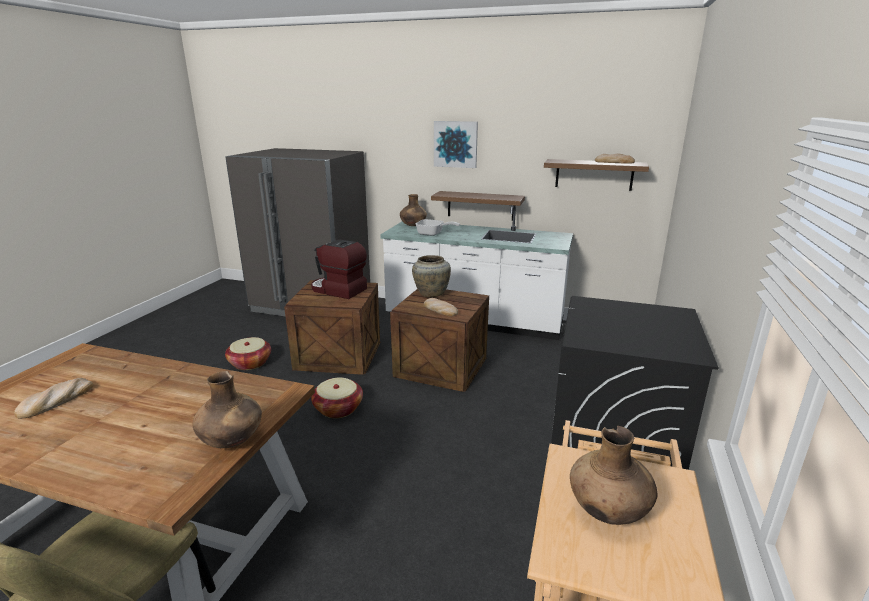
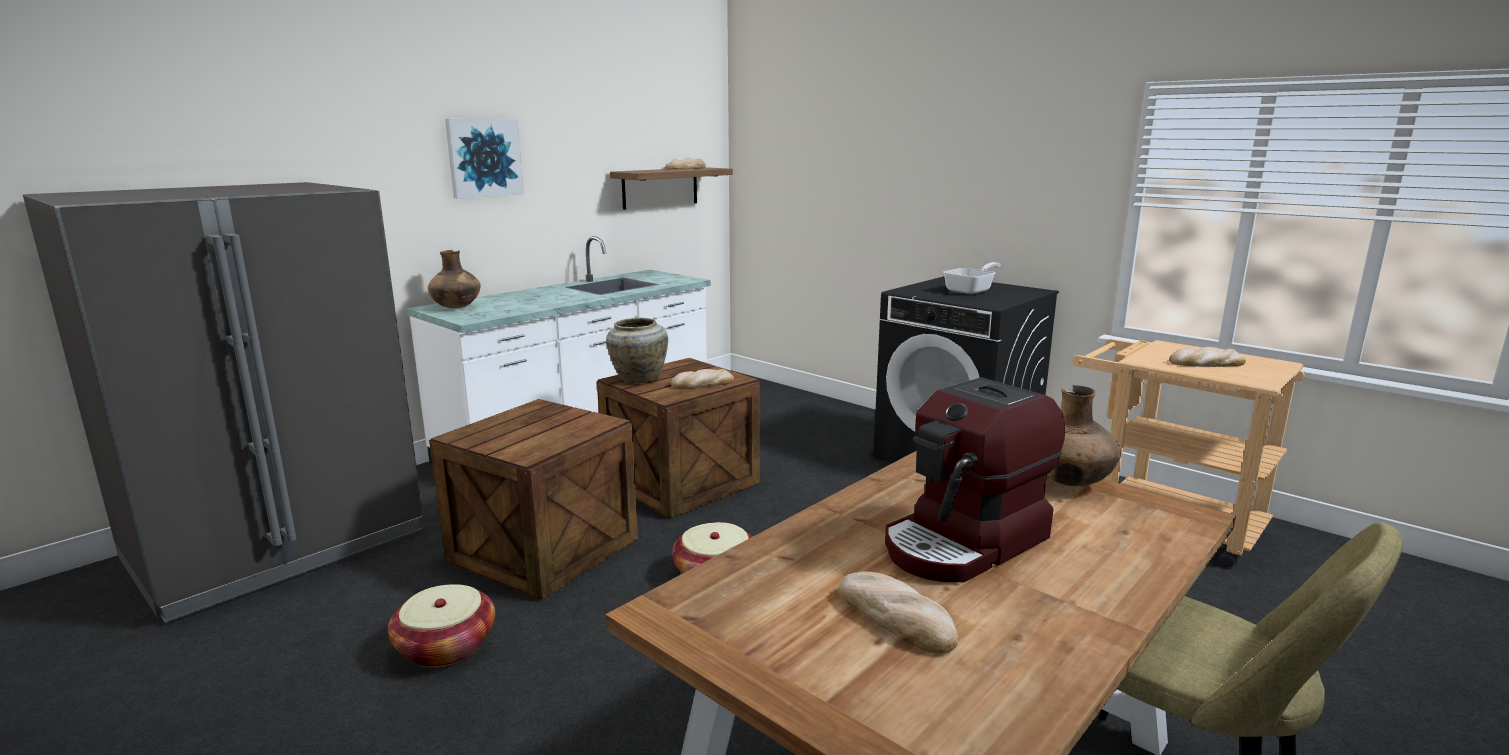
camera: 65 degrees left, 5 degrees down
coffee machine [311,239,367,299] -> coffee machine moved to [885,377,1065,582]
frying pan [415,219,460,236] -> frying pan moved to [943,262,1001,294]
shelf [431,191,525,221] -> none
brown vase [570,426,657,525] -> bread [1169,347,1246,367]

